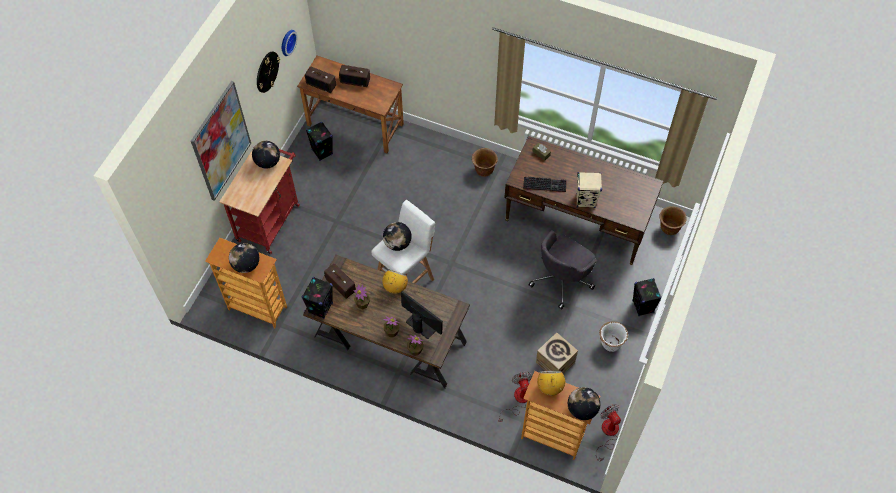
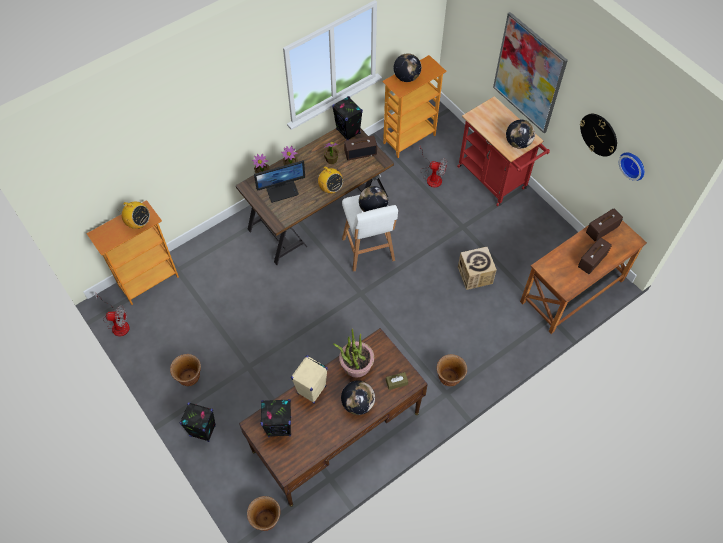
camera: 120 degrees right, 0 degrees up
black speaker [306,122,333,161] -> black speaker moved to [260,399,291,437]
fan [499,372,533,422] -> fan moved to [419,147,447,188]
keyboard [523,176,567,192] -> potted plant [333,328,374,378]
grey office chair [528,230,597,309] -> none
cardboard box [536,332,578,374] -> cardboard box moved to [458,247,497,290]
globe [568,387,601,420] -> globe moved to [341,380,375,415]
white planter [599,321,628,352] -> brown planter [170,354,201,386]

